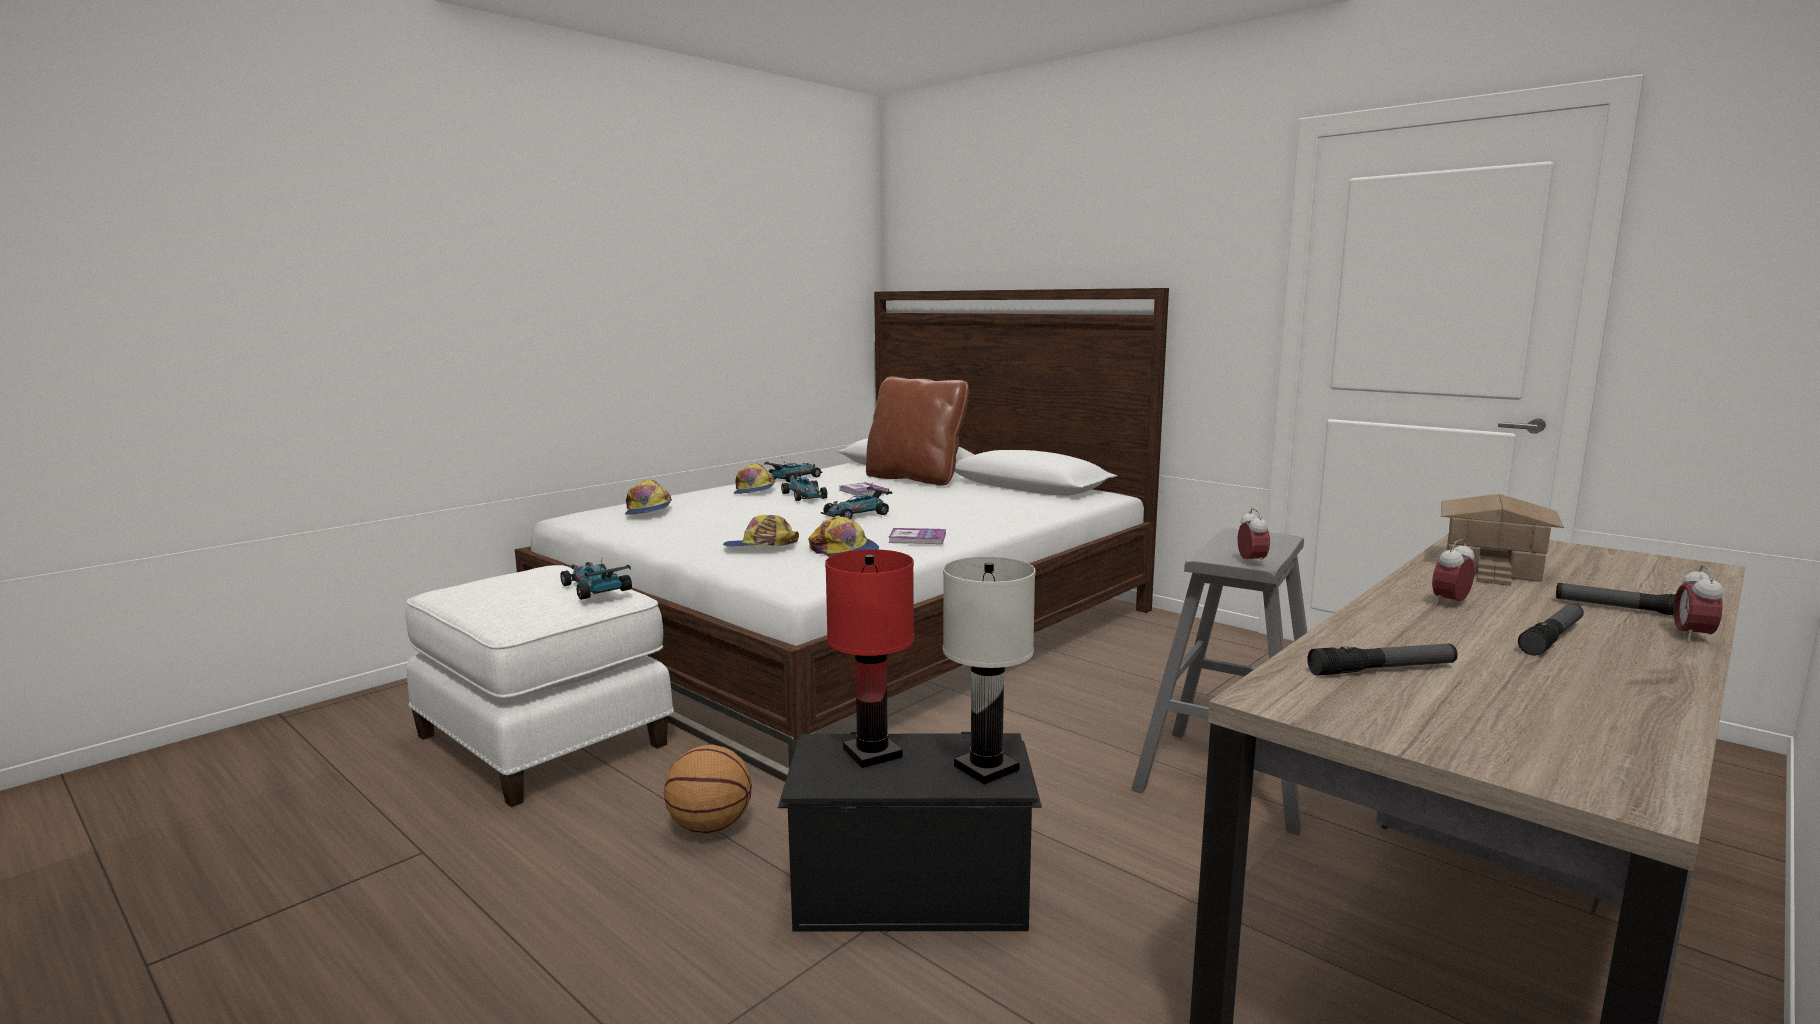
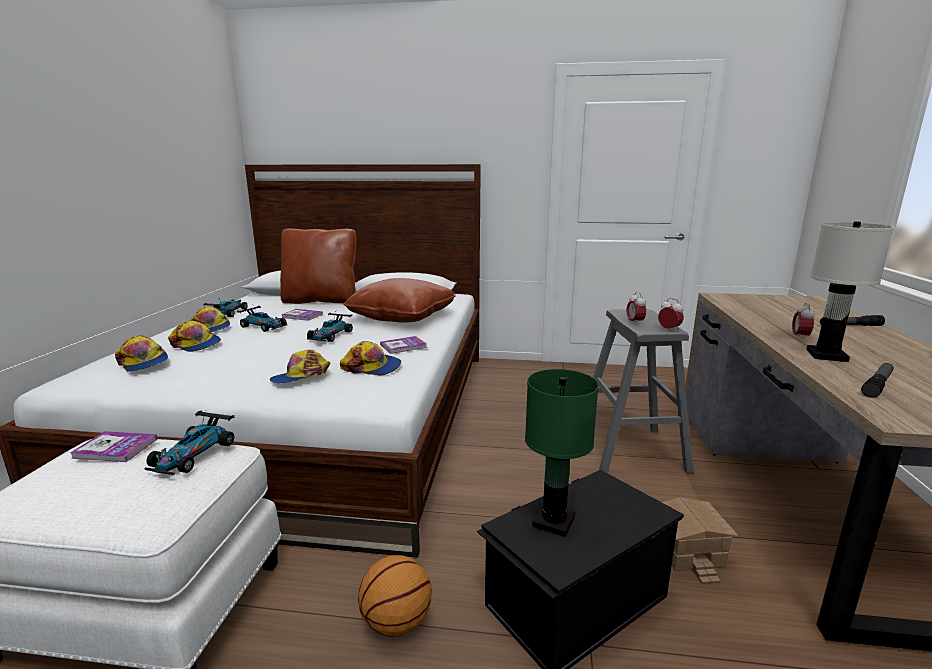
camera: 35 degrees left, 5 degrees up
toy car [560,558,632,600] -> toy car turned 90 degrees counterclockwise [144,410,234,475]
red table lamp [825,549,914,768] -> green table lamp [525,369,599,537]
white table lamp [943,556,1036,785] -> white table lamp moved to [806,221,894,362]
toy house [1440,494,1564,586] -> toy house moved to [662,497,738,584]
flashlight [1518,604,1584,656] -> none
alarm clock [1673,565,1723,642] -> alarm clock moved to [627,292,646,325]
none -> book [70,431,158,462]
none -> cap [168,321,221,352]
none -> brown pillow [344,278,456,323]

